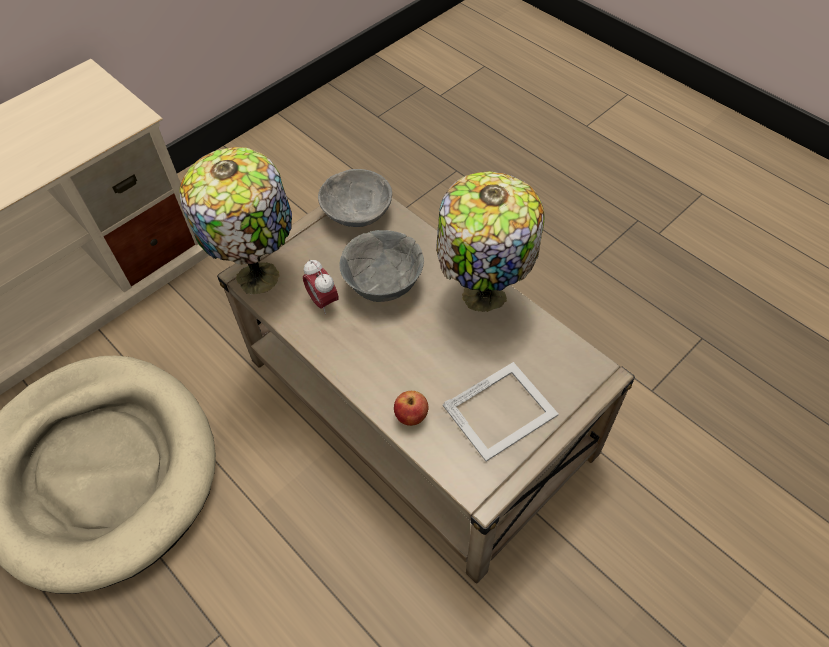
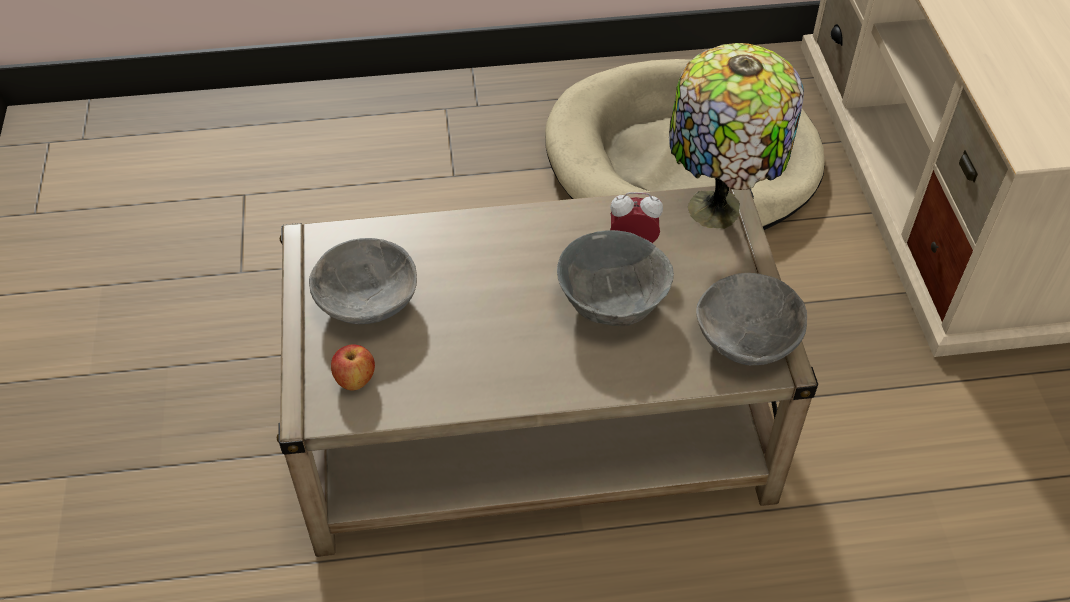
camera: 125 degrees right, 5 degrees down
apple [394,391,428,426] -> apple moved to [331,344,375,390]
table lamp [436,171,545,312] -> none
picture frame [443,362,559,461] -> grey bowl [309,238,417,324]

